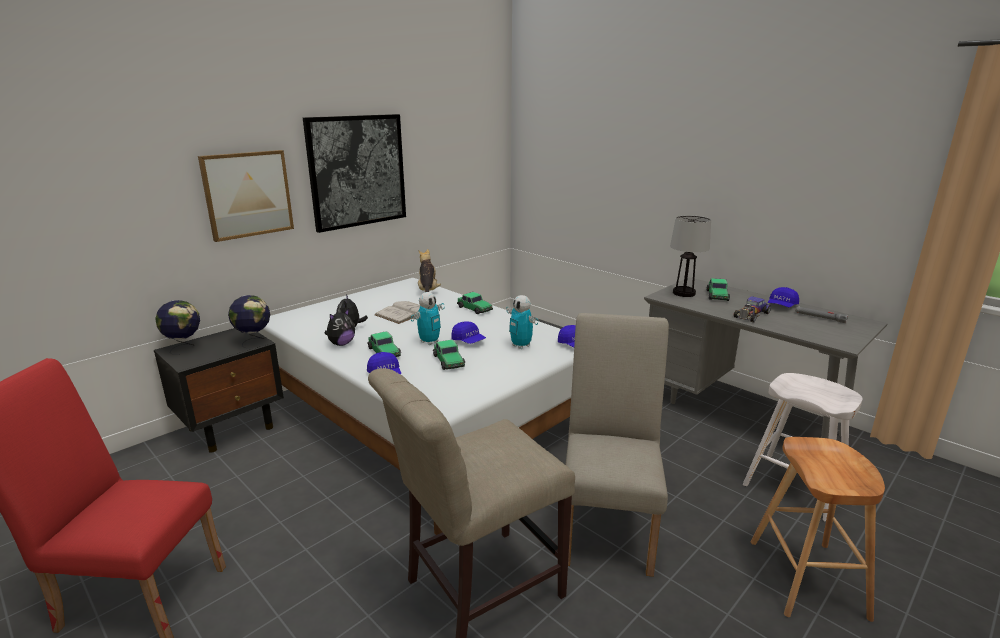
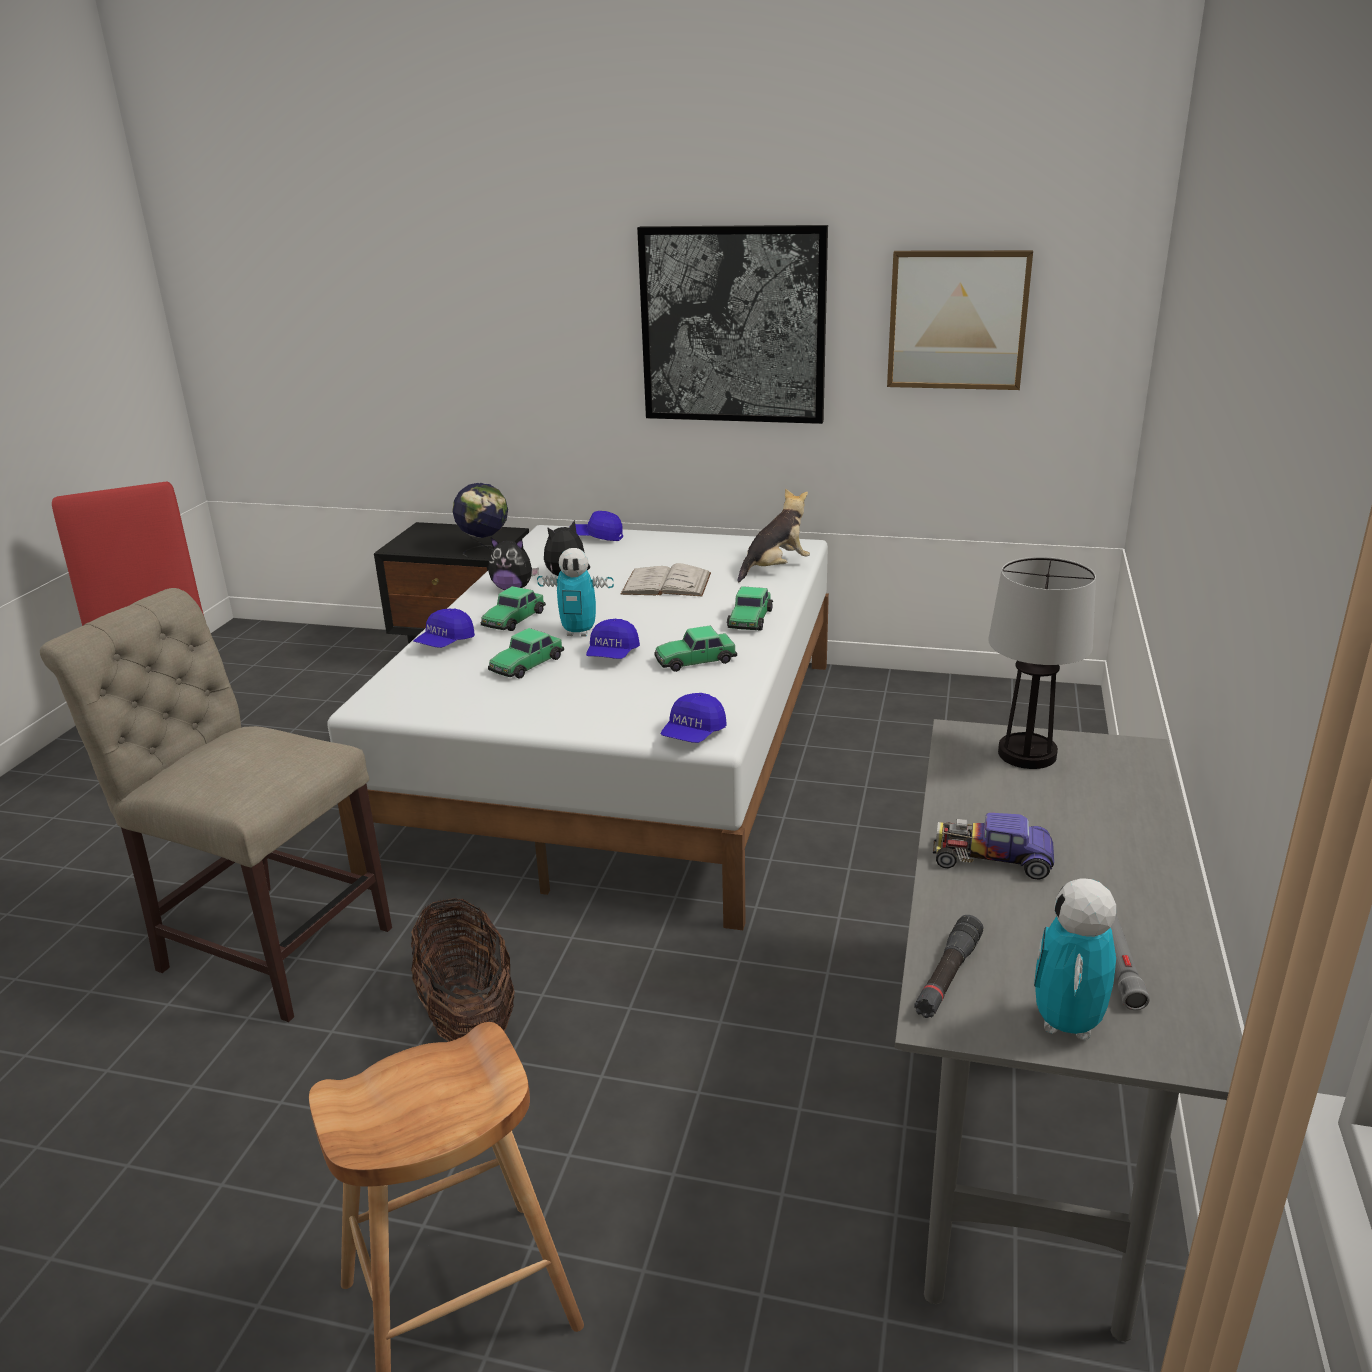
camera: 60 degrees right, 5 degrees up
globe [155,300,200,355] -> none
picture [198,150,294,242] -> picture moved to [887,250,1033,390]
toy robot [506,295,538,349] -> toy robot moved to [1034,878,1116,1040]
beige chair [566,313,669,577] -> basket [411,899,515,1042]
toy car [707,278,730,301] -> toy car moved to [654,626,737,672]
white stool [743,373,863,522] -> none
blue cap [768,287,799,307] -> blue cap moved to [570,511,623,541]
none -> black flashlight [914,915,983,1018]

